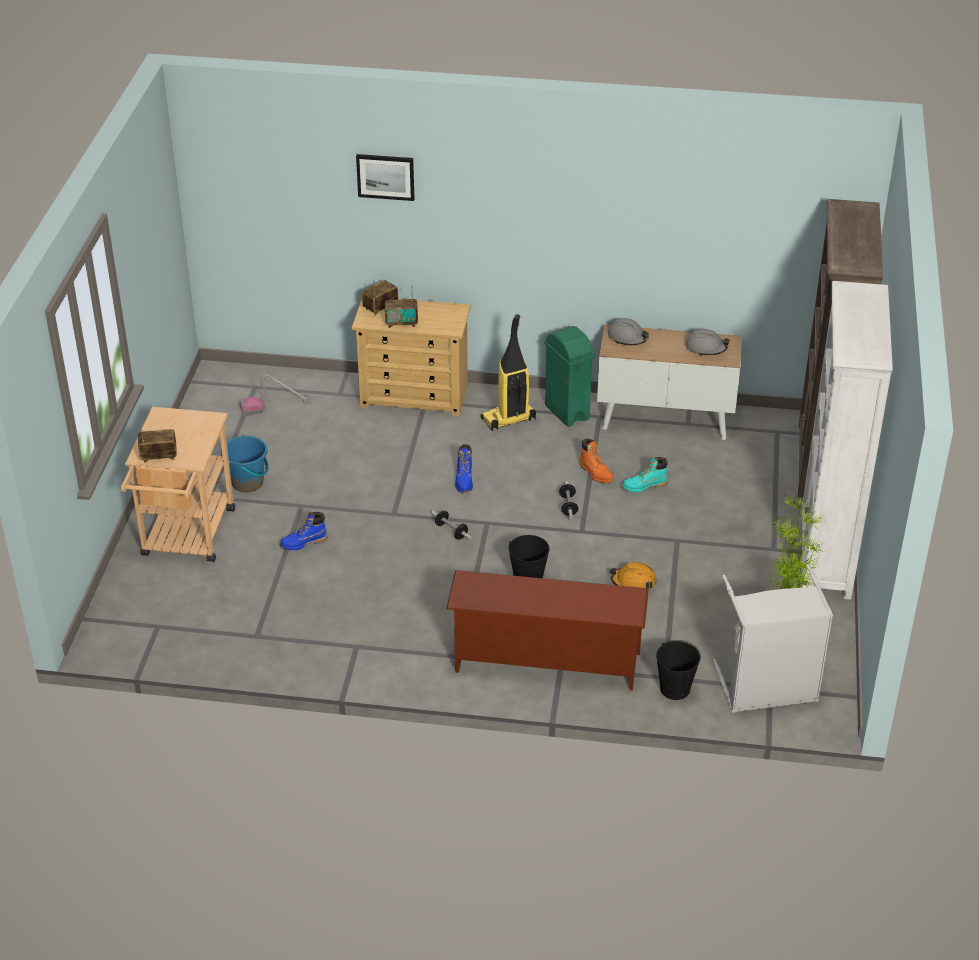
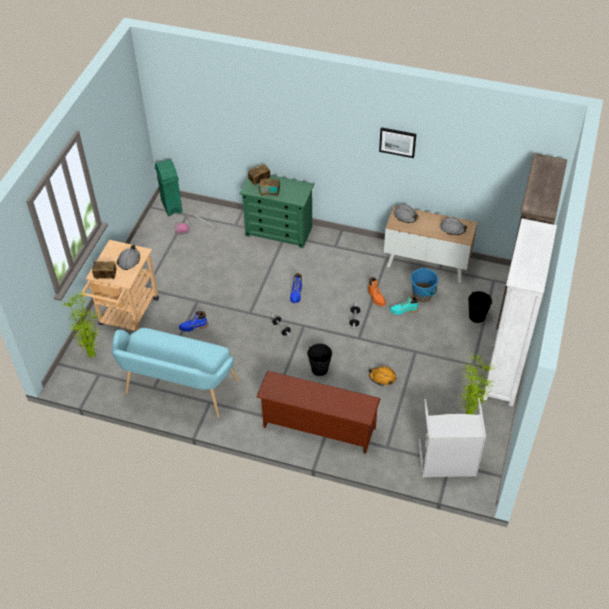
camera: 10 degrees right, 10 degrees up
blue bucket [221,435,268,492] -> blue bucket moved to [410,267,439,302]
beige dresser [352,299,471,416] -> green dresser [239,175,314,248]
picture [356,154,414,201] -> picture moved to [379,127,416,158]
vacuum cleaner [481,314,536,431] -> none
green trash can [544,326,595,427] -> green trash can moved to [154,159,183,216]
black bucket [656,640,701,700] -> black bucket moved to [468,291,492,323]
none -> potted plant [62,290,102,359]
none -> turquoise bench [111,328,239,418]
none -> grey hard hat [117,245,140,270]

